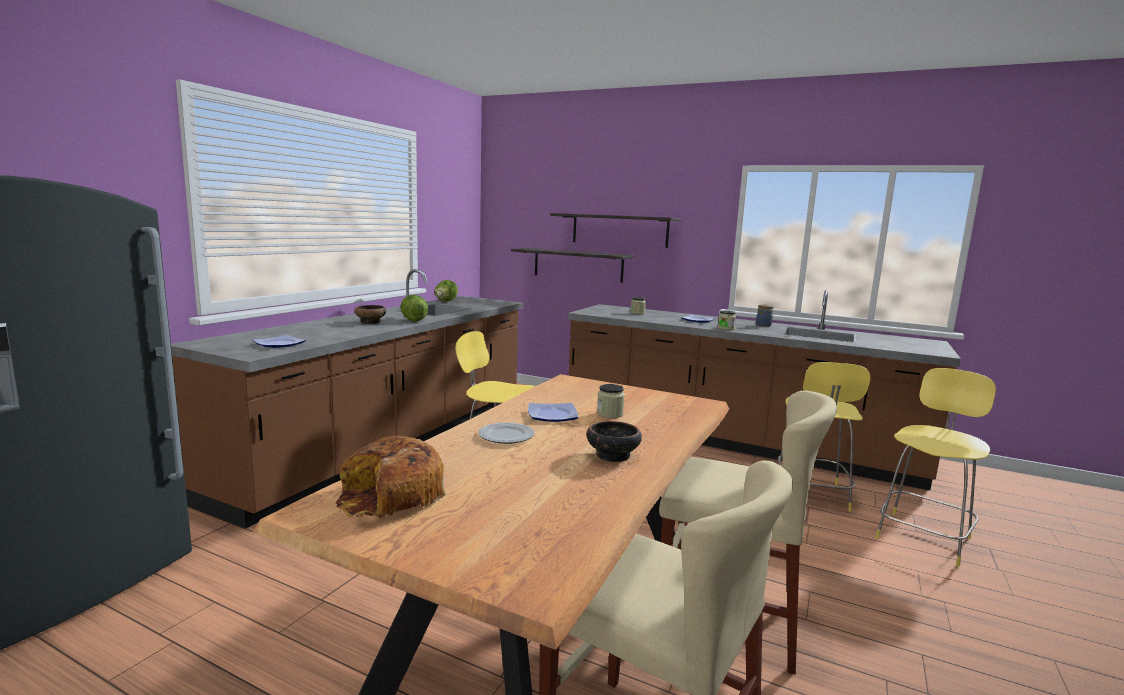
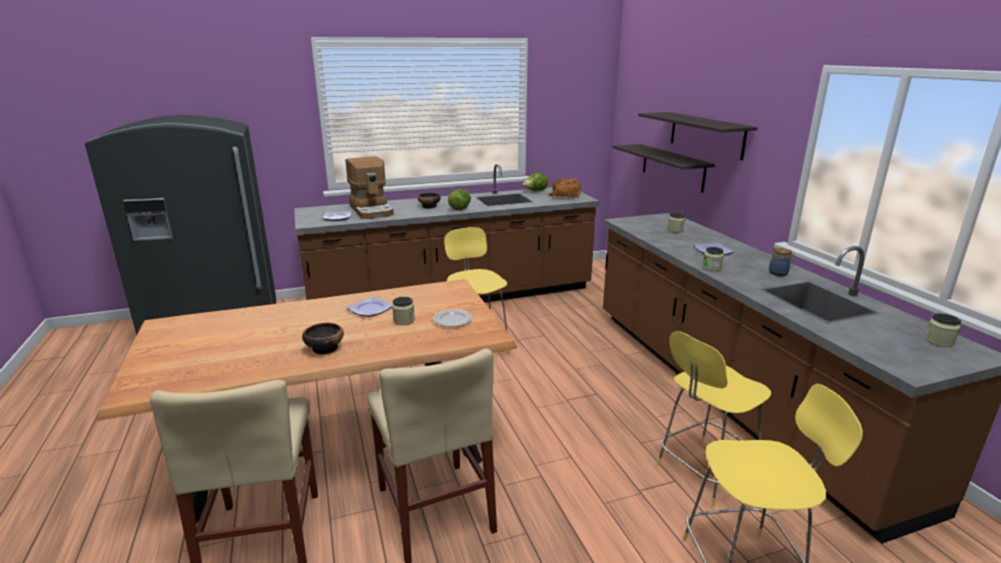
camera: 45 degrees right, 10 degrees up
bread [335,436,446,518] -> bread moved to [548,177,581,198]
plate [478,422,535,444] -> plate moved to [433,309,473,327]
none -> coffee machine [345,156,394,219]
none -> jar [925,313,961,347]

